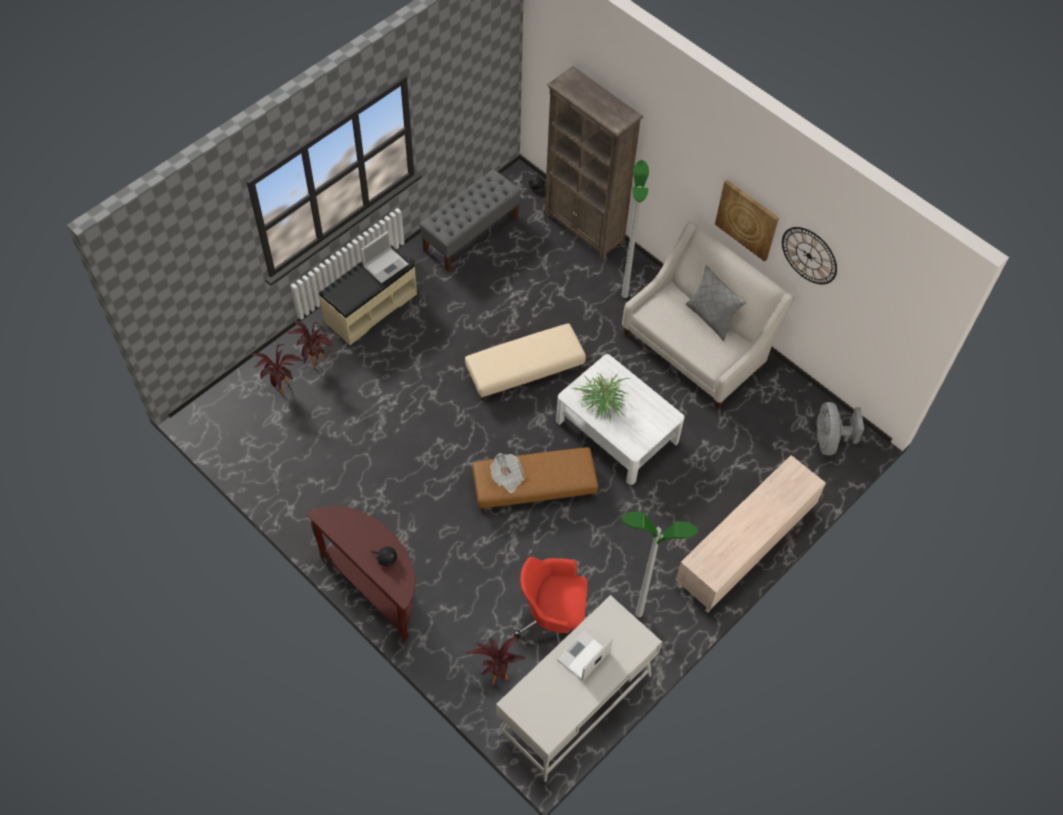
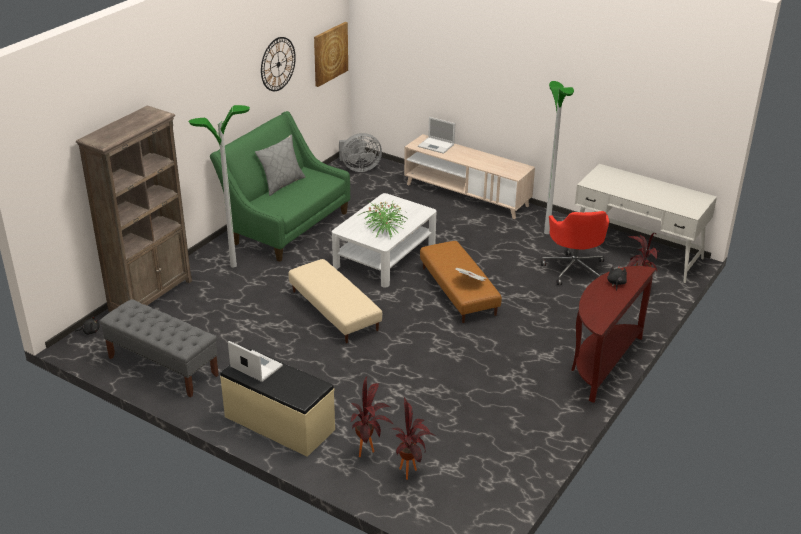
camera: 100 degrees left, 25 degrees down
laptop [557,629,613,681] -> laptop moved to [418,117,455,154]
beige sofa [622,221,794,409] -> green sofa [210,111,350,262]
picture [715,180,779,262] -> picture moved to [314,22,348,87]

